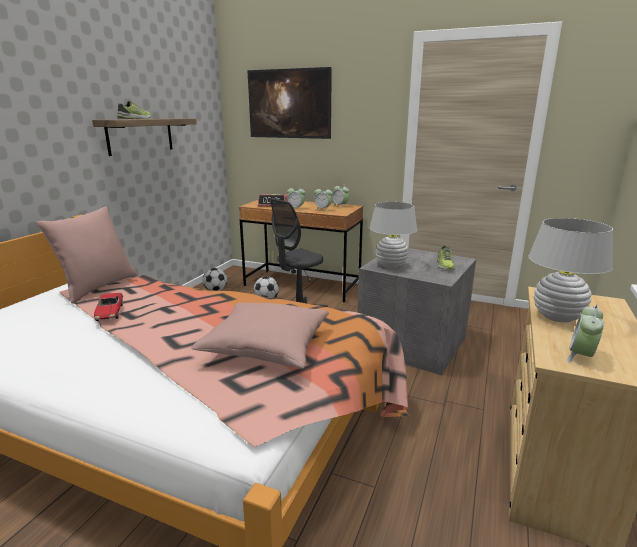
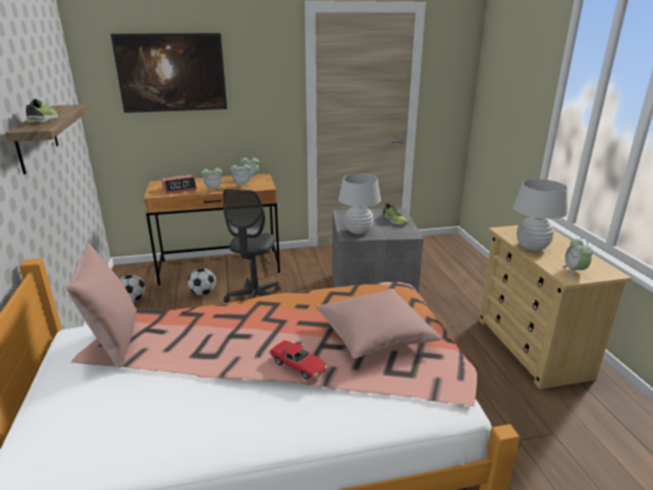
camera: 35 degrees left, 5 degrees up
toy car [94,293,123,321] -> toy car moved to [269,340,328,379]

